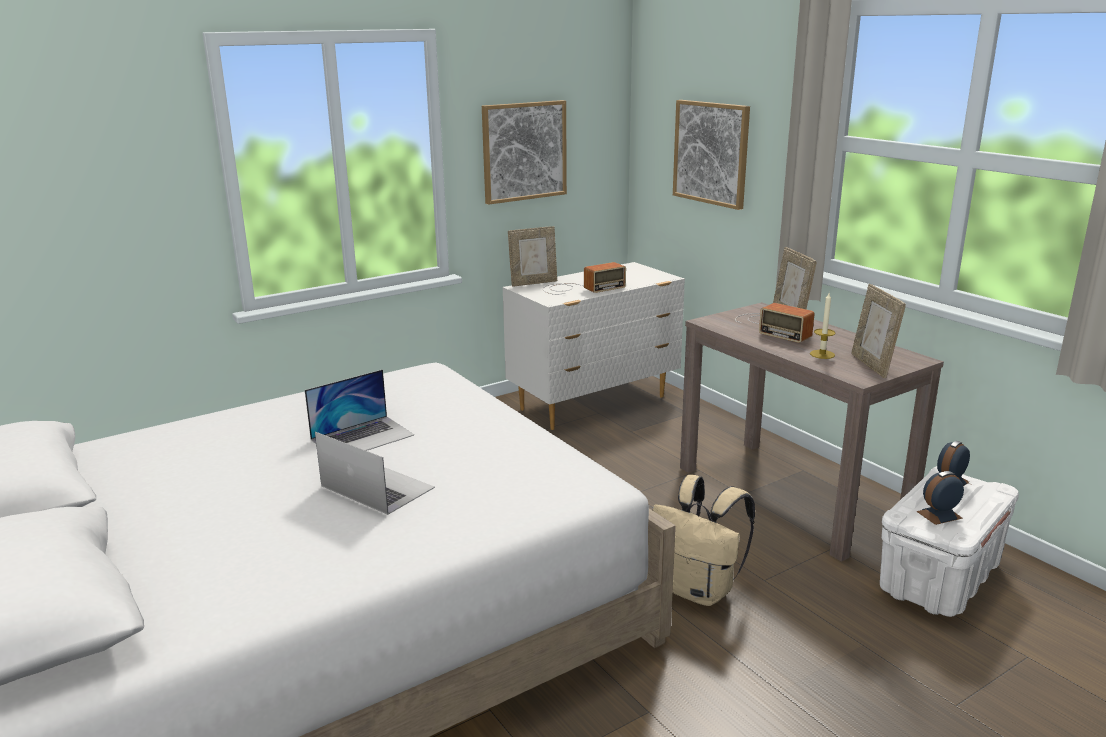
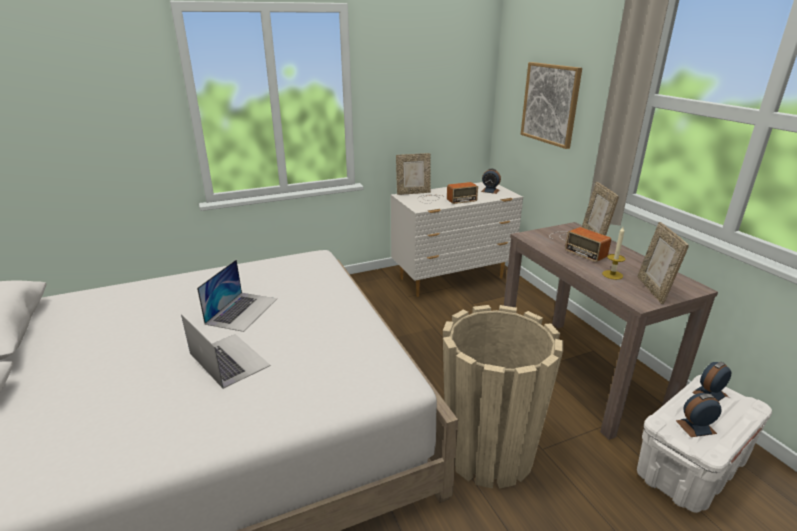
camera: 10 degrees right, 5 degrees up
laptop [305,369,414,451] -> laptop turned 45 degrees counterclockwise [197,259,277,332]
picture [482,100,567,205] -> none
beige backpack [653,475,755,606] -> beige planter [443,305,563,489]
none -> alarm clock [481,169,501,194]

